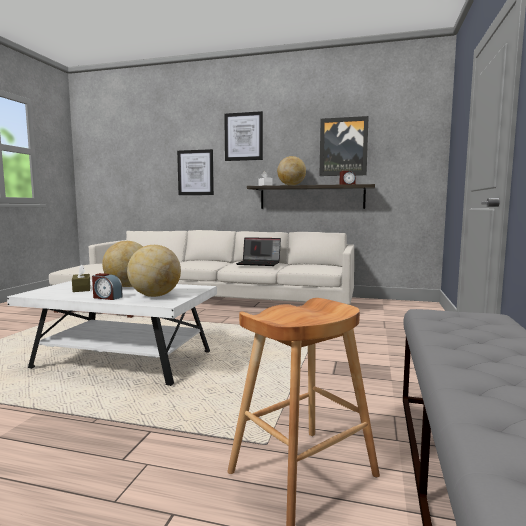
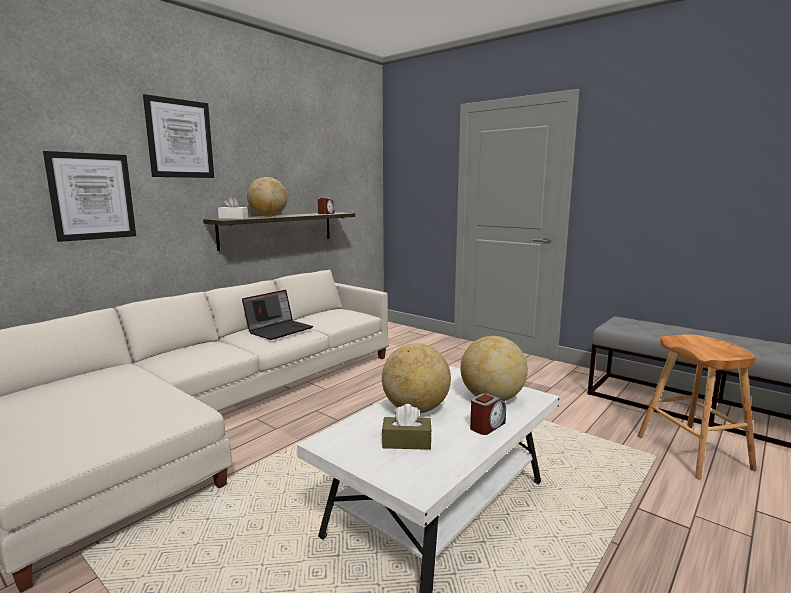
camera: 65 degrees left, 5 degrees up
picture [319,116,369,176] -> none

